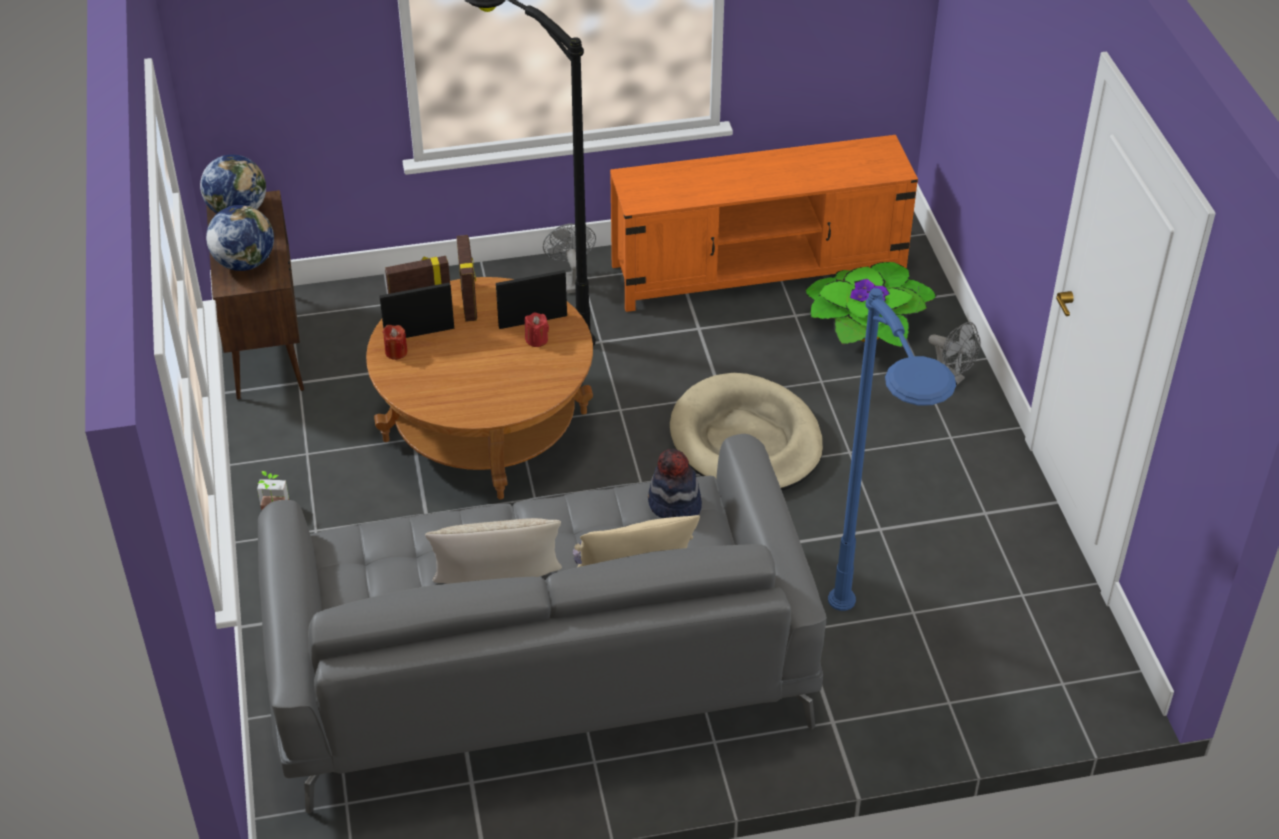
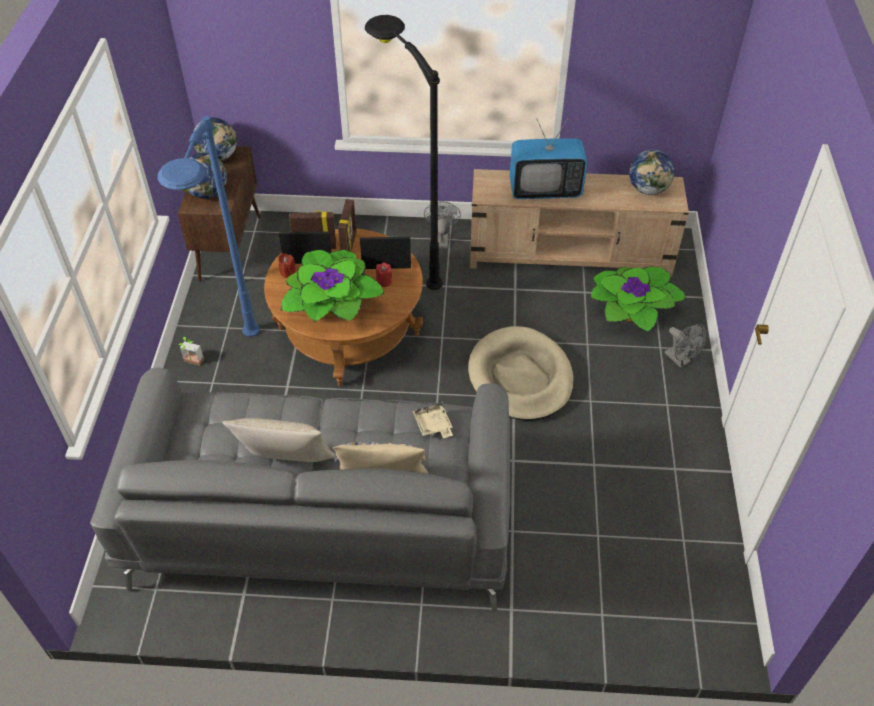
camera: 15 degrees right, 5 degrees up
orange tv stand [610,135,918,312] -> beige tv stand [470,169,689,277]
hat [648,449,702,518] -> beige tray [412,402,453,438]
blue floor lamp [828,288,956,611] -> blue floor lamp moved to [158,116,260,337]
none -> potted plant [281,250,384,322]
none -> television [510,119,588,199]
none -> globe [629,150,675,195]

